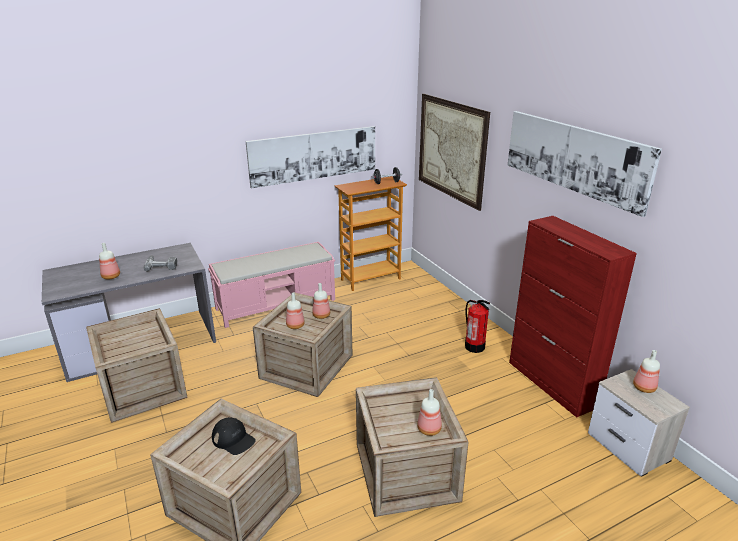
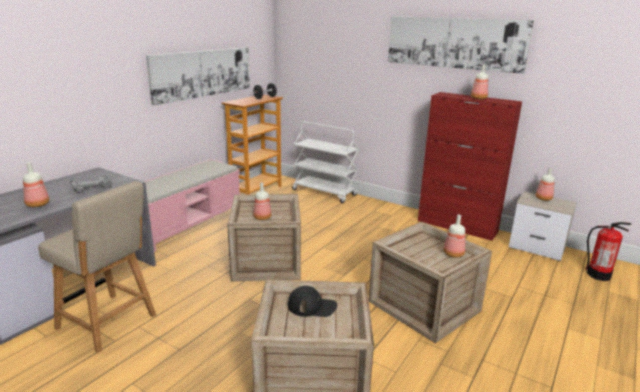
camera: 30 degrees left, 5 degrees down
crate [86,308,187,423] -> beige chair [38,181,156,353]
bottle [312,283,330,319] -> bottle moved to [471,64,488,99]
picture [419,94,490,211] -> none
fire extinguisher [465,300,490,353] -> fire extinguisher moved to [586,222,631,281]
none -> white cart [292,121,359,203]

